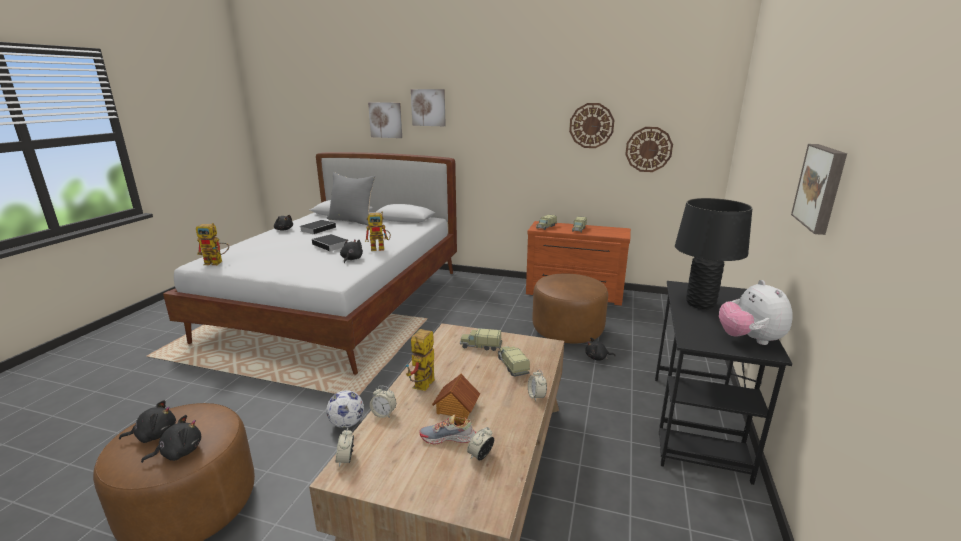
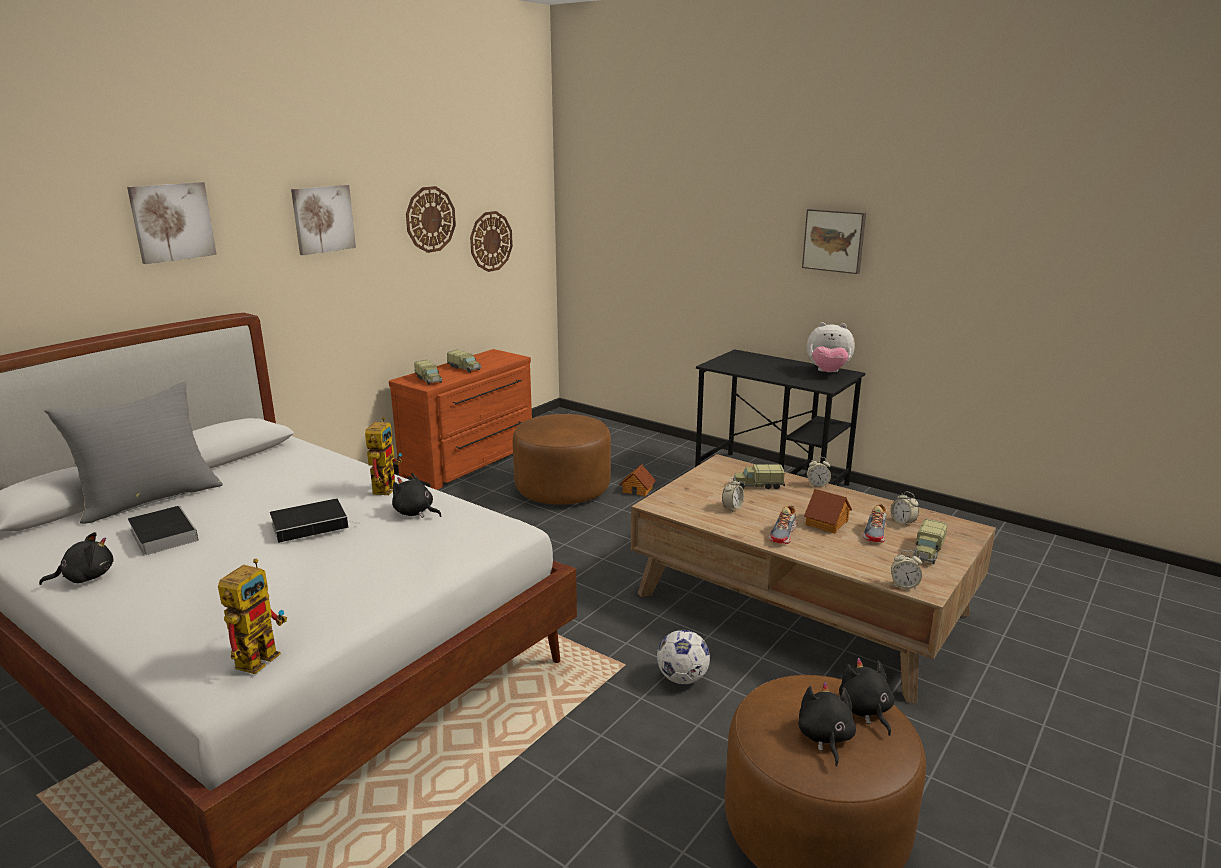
camera: 70 degrees left, 0 degrees up
picture [368,102,402,138] -> picture moved to [291,185,356,255]
alarm clock [370,386,396,418] -> alarm clock moved to [722,477,744,512]
toy robot [406,329,435,391] -> shoe [769,505,797,544]
toy truck [460,328,502,351] -> toy truck moved to [913,519,947,564]
black plush toy [585,337,616,361] -> toy house [619,464,656,497]
black table lamp [675,198,752,309] -> none

